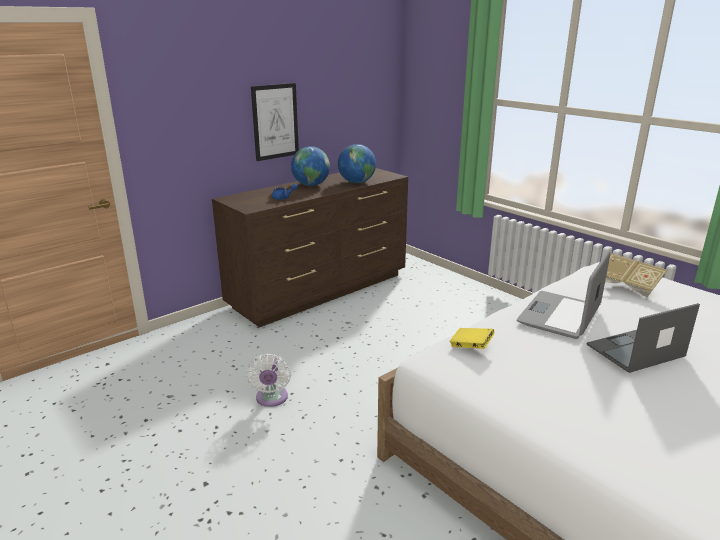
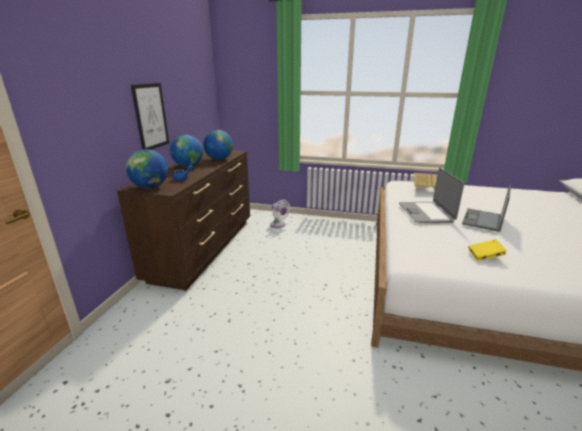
camera: 35 degrees left, 0 degrees up
white fan [246,354,291,407] -> white fan moved to [270,200,291,228]
yellow book [449,328,495,349] -> yellow book moved to [468,239,507,261]
none -> globe [126,149,168,189]

